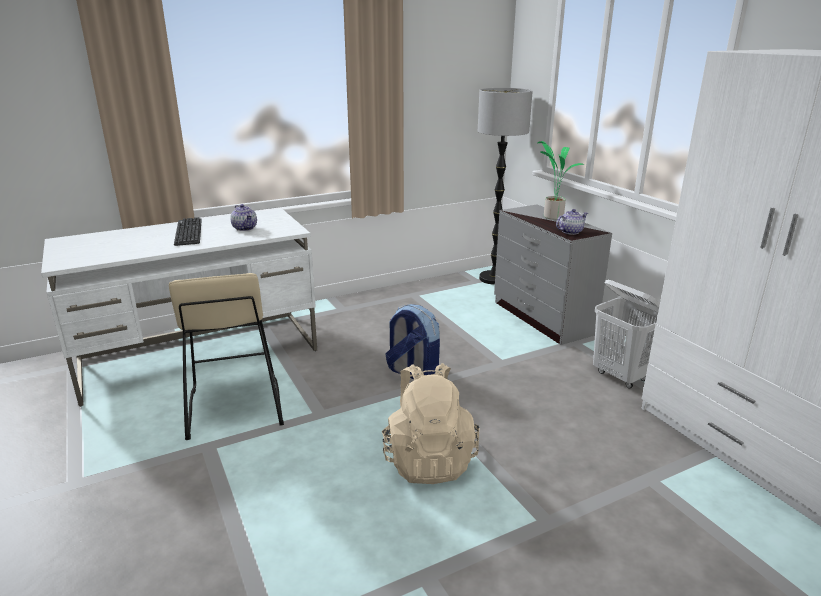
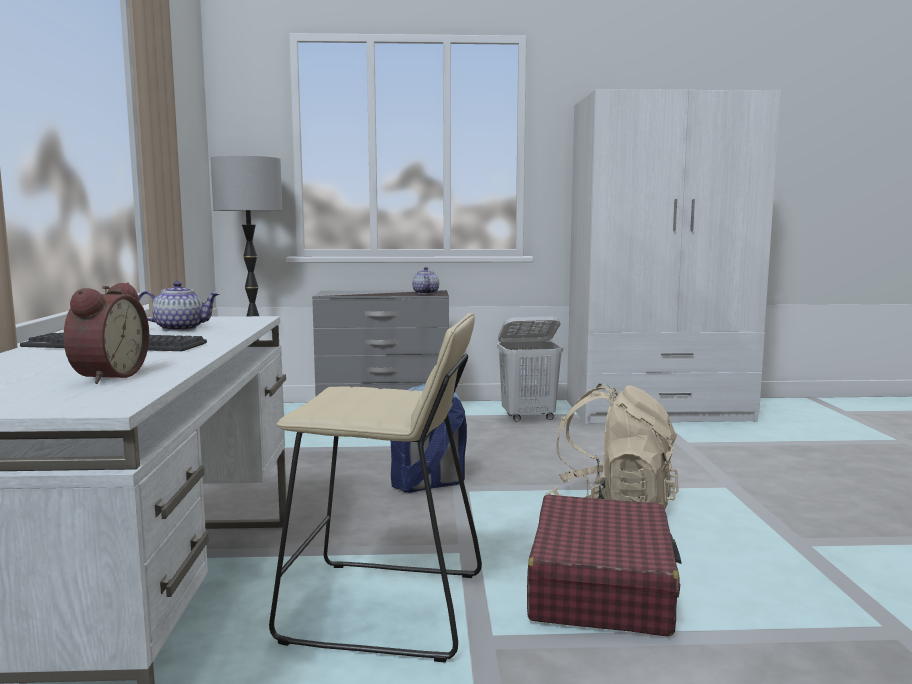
camera: 65 degrees left, 15 degrees down
potted plant [538,141,584,220] -> none
none -> alarm clock [63,282,149,384]
none -> red suitcase [527,495,682,637]

